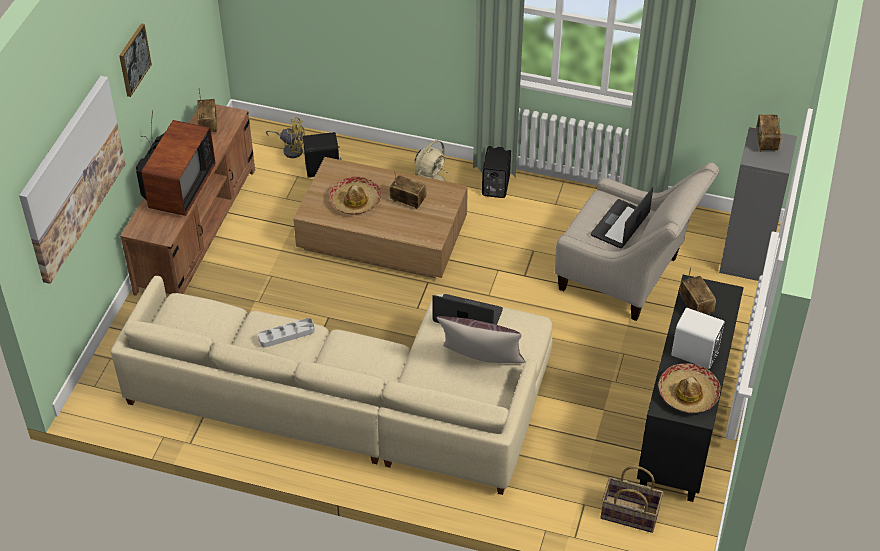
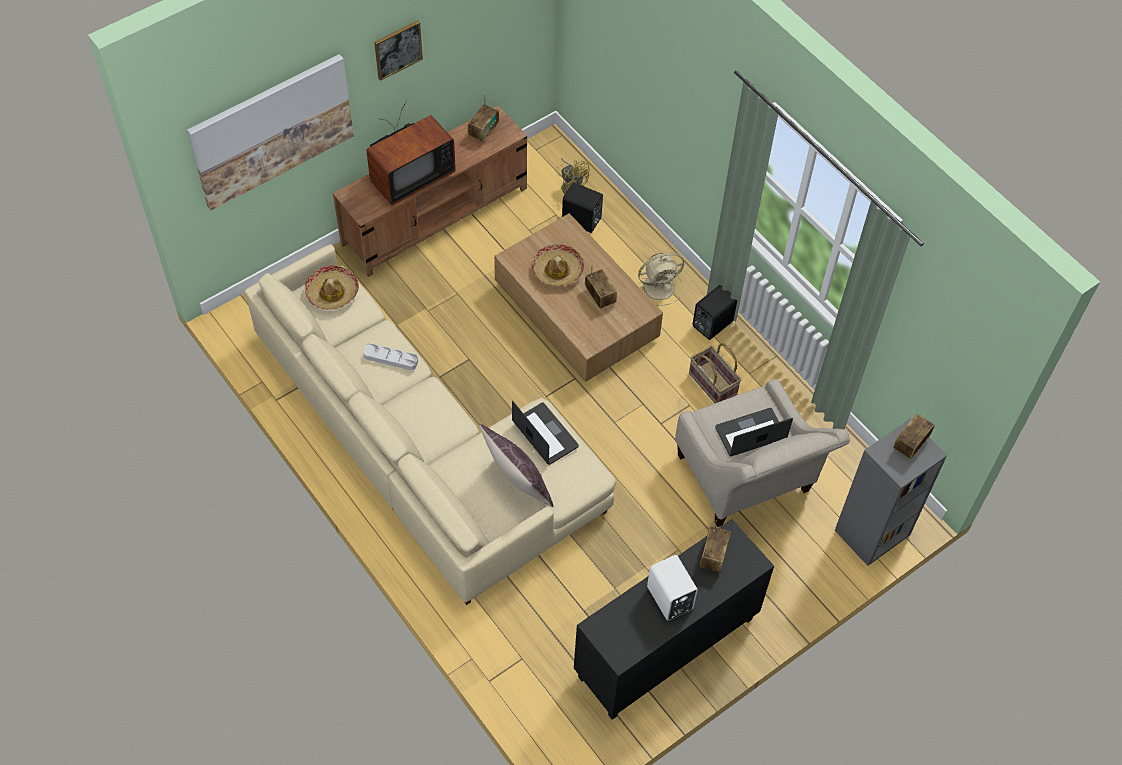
camera: 35 degrees right, 10 degrees up
basket [601,466,664,533] -> basket moved to [689,343,742,403]
hat [658,363,721,413] -> hat moved to [305,265,359,310]

